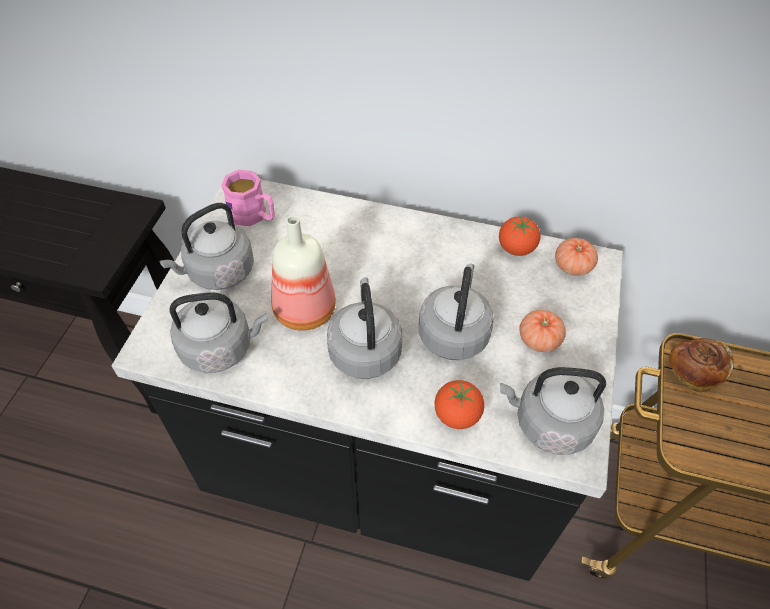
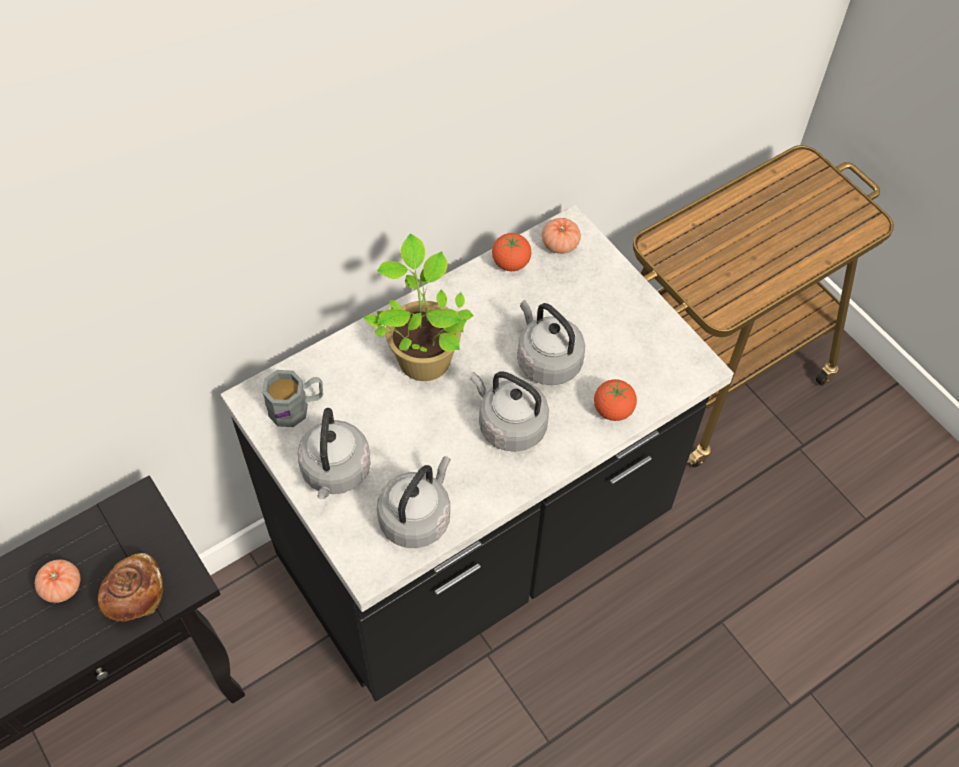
camera: 50 degrees left, 5 degrees up
pink mug [221,170,275,226] -> grey mug [262,370,323,427]
bottle [271,215,336,331] -> none
grey kettle [500,367,606,455] -> none
tomato [520,310,566,352] -> tomato moved to [35,560,80,603]
bread [668,338,734,393] -> bread moved to [98,553,163,622]
none -> potted plant [364,234,473,381]

